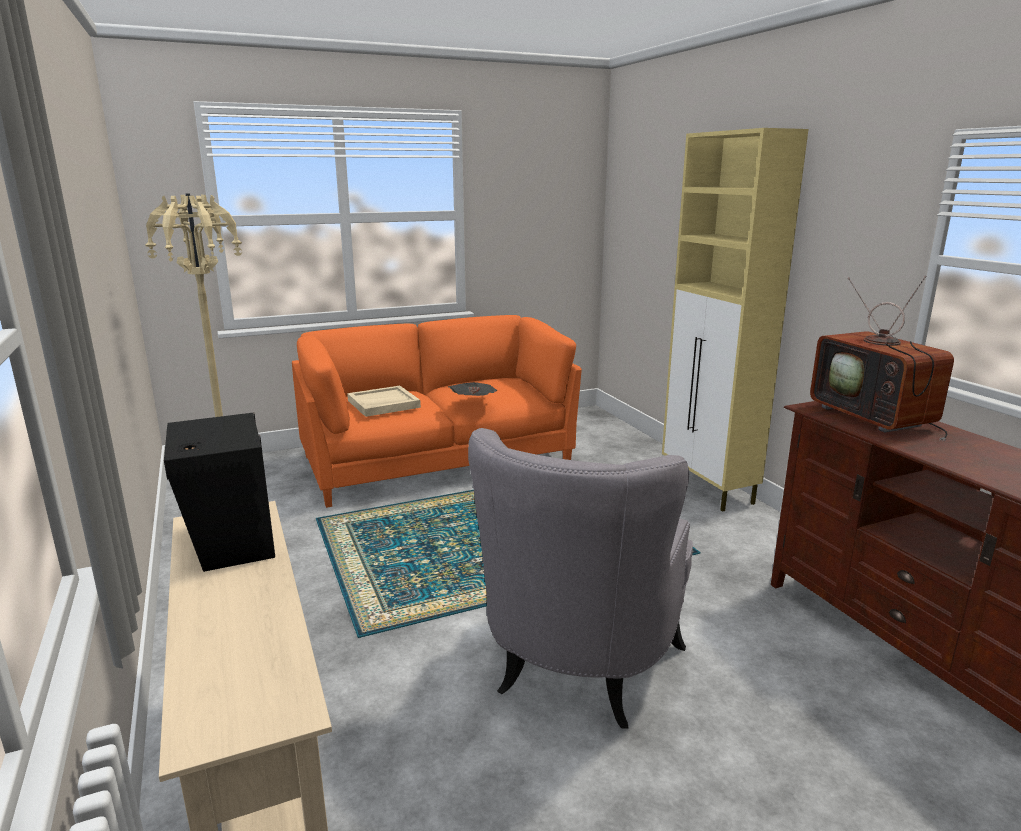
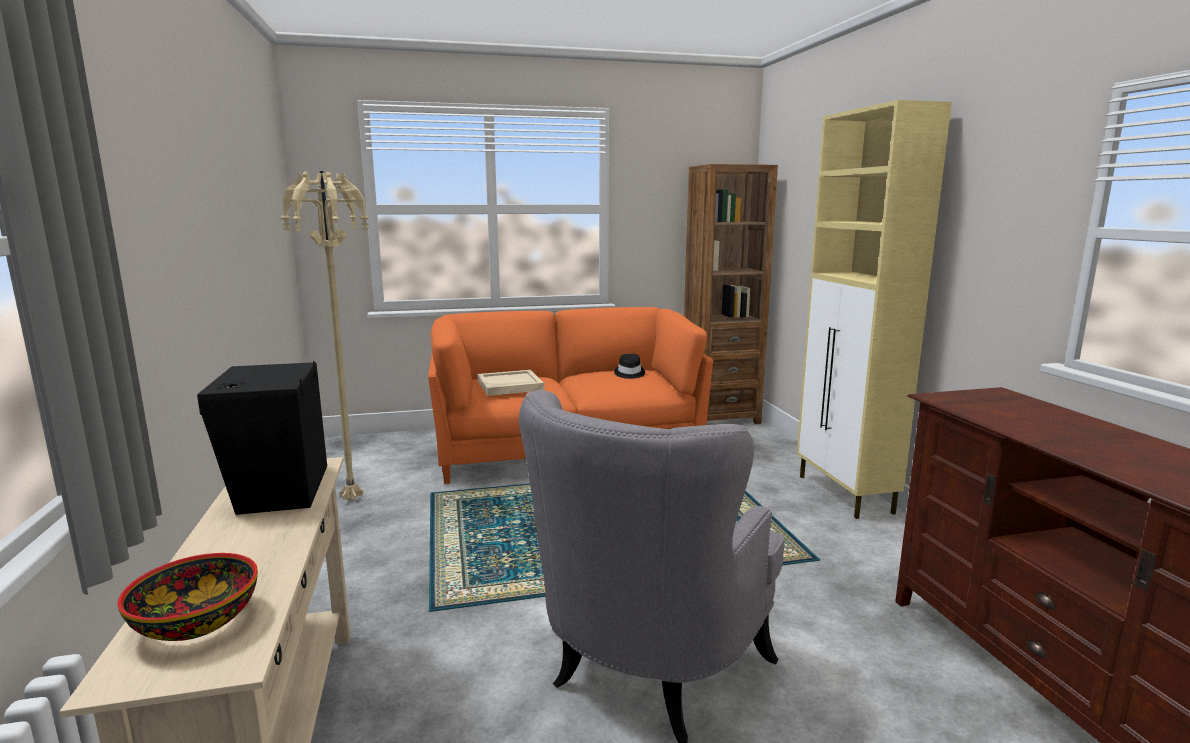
camera: 10 degrees right, 5 degrees down
newspaper [448,382,497,396] -> none
television [810,275,954,441] -> none
none -> bowl [117,553,258,641]
none -> black hat [614,354,645,379]
none -> brown bookcase [684,164,778,424]

